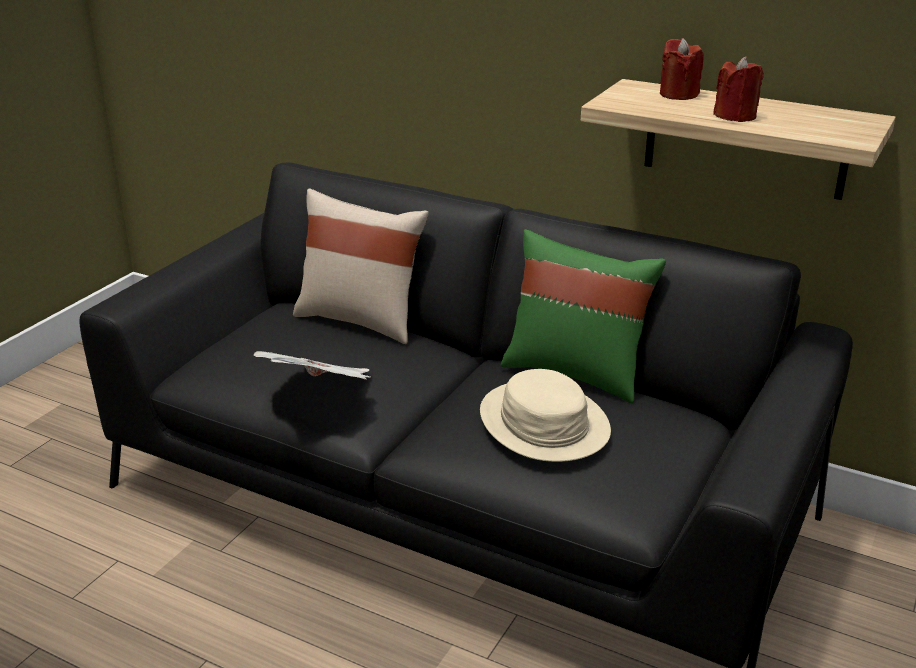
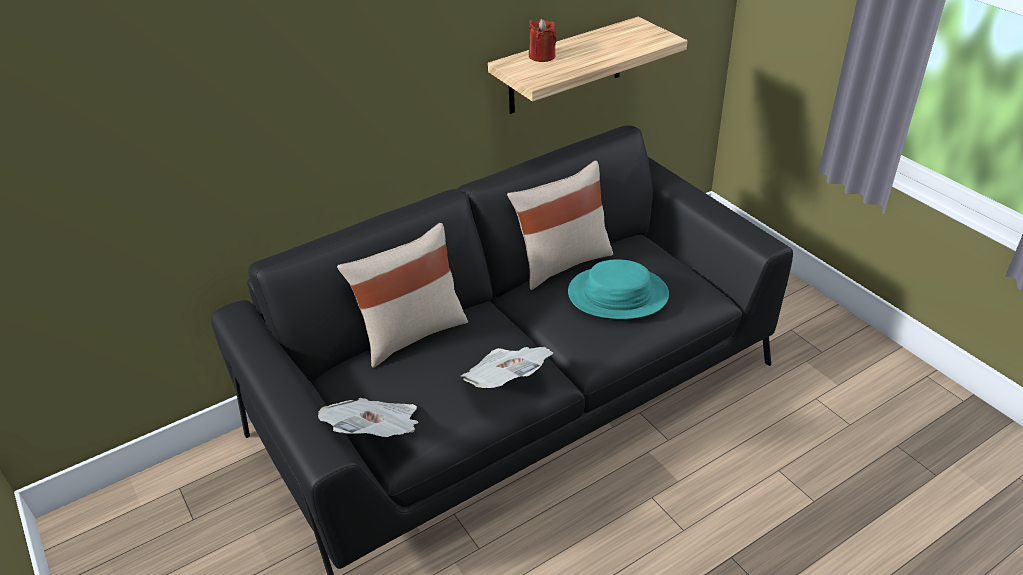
camera: 60 degrees left, 10 degrees up
beige hat [480,369,611,462] -> turquoise hat [568,259,669,319]
green pillow [501,229,666,403] -> beige pillow [507,161,613,290]
red candle [713,57,764,122] -> none
none -> newspaper [318,398,419,437]

